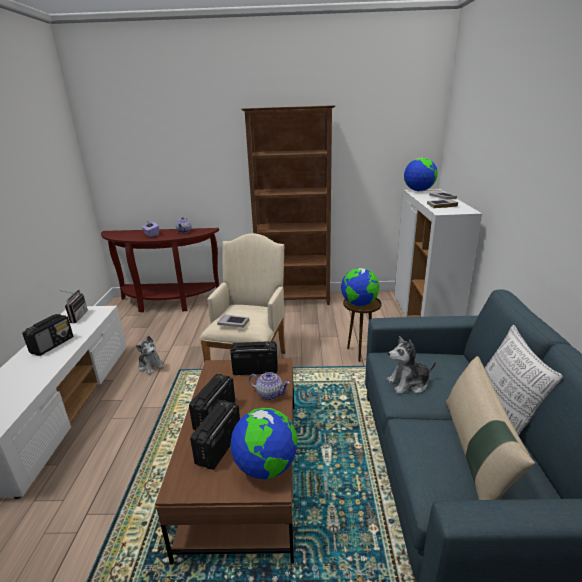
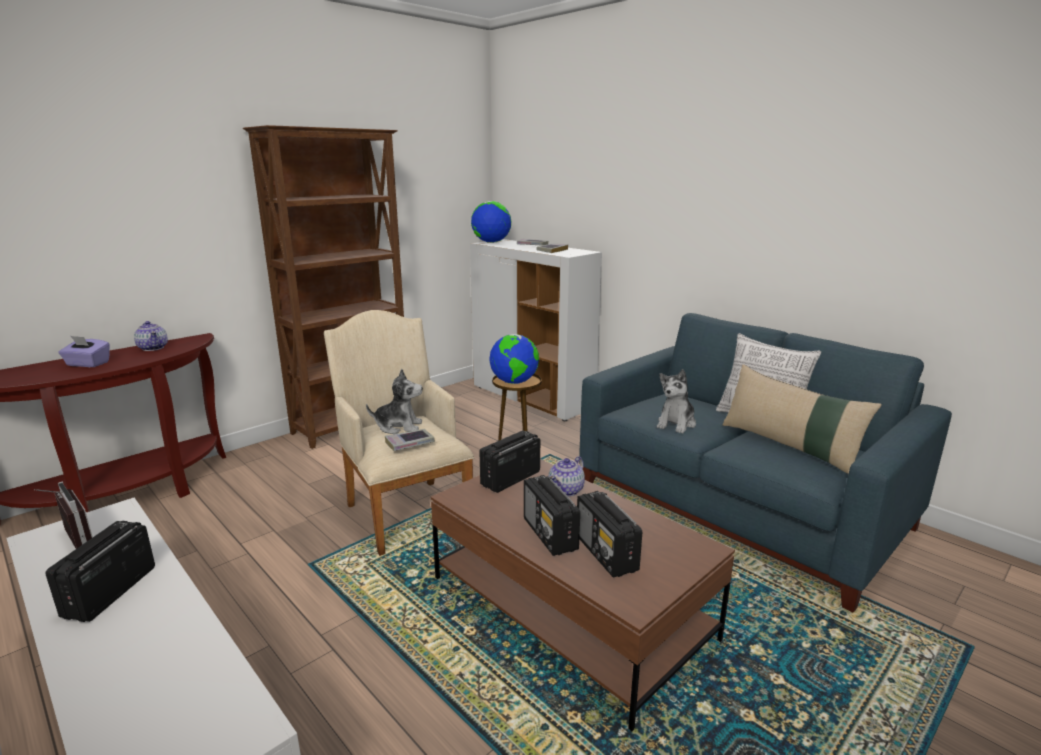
camera: 45 degrees left, 5 degrees down
radio [22,314,73,356] -> radio turned 150 degrees counterclockwise [45,520,155,622]
plush toy [136,336,165,375] -> plush toy moved to [366,369,423,434]
globe [231,408,298,479] -> none
teapot [249,372,290,400] -> teapot turned 150 degrees clockwise [548,456,585,497]

